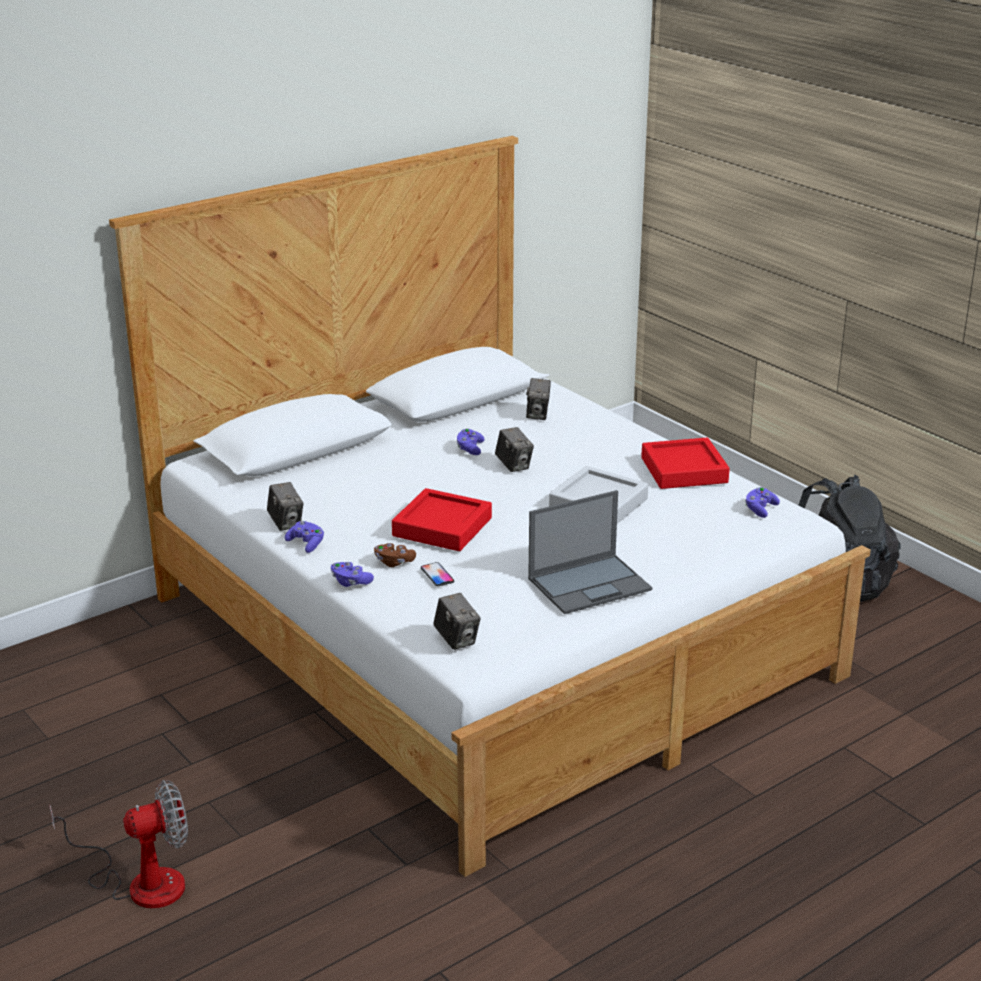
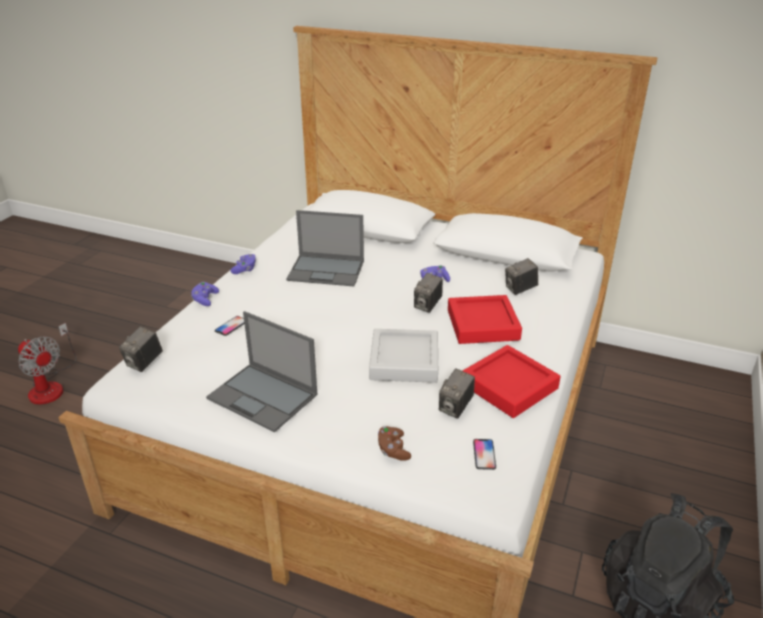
camera: 60 degrees right, 5 degrees up
camera [267,482,303,531] -> camera moved to [439,368,475,419]
brown game controller [374,543,416,567] -> brown game controller moved to [378,426,411,461]
red tray [392,488,492,551] -> red tray moved to [448,295,522,344]
purple game controller [745,487,780,518] -> phone [473,439,496,470]
none -> laptop [286,210,364,286]

